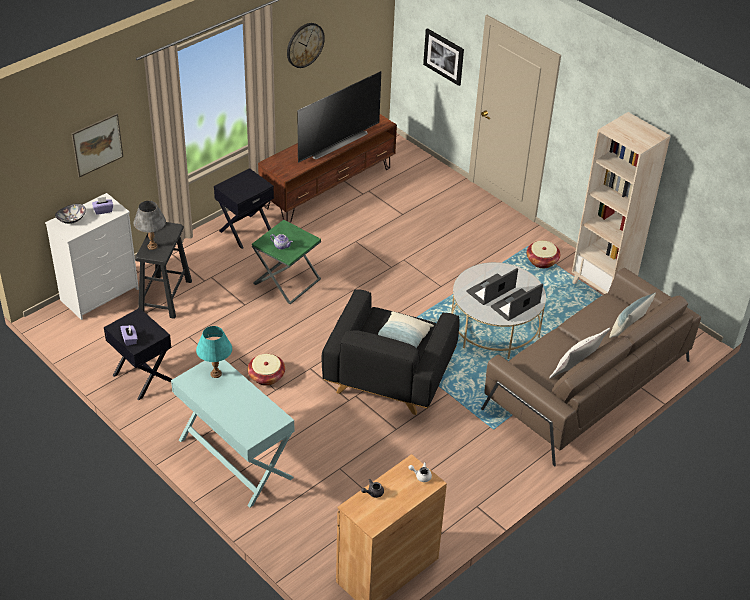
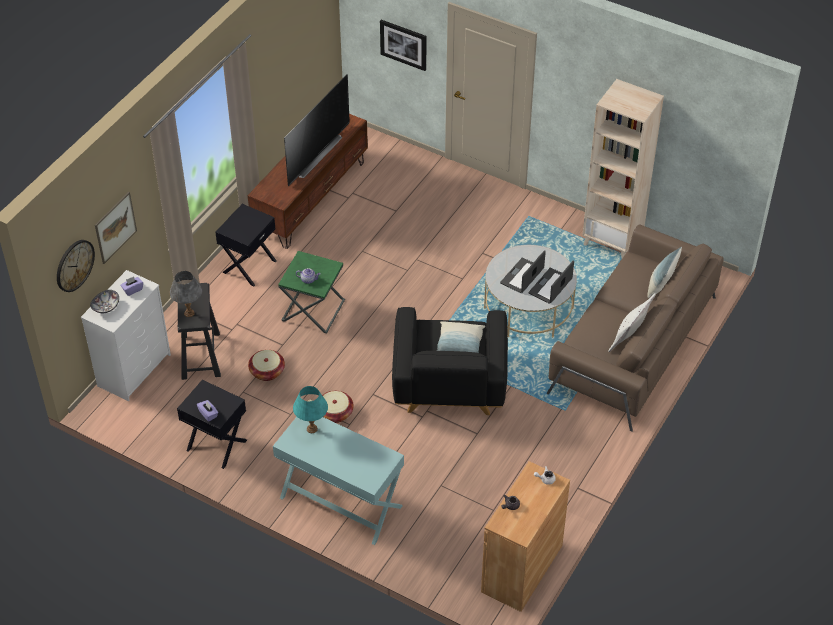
camera: 15 degrees left, 5 degrees up
wall clock [287,23,325,68] -> wall clock moved to [57,240,95,292]
basket [527,241,560,268] -> basket moved to [248,350,285,381]

